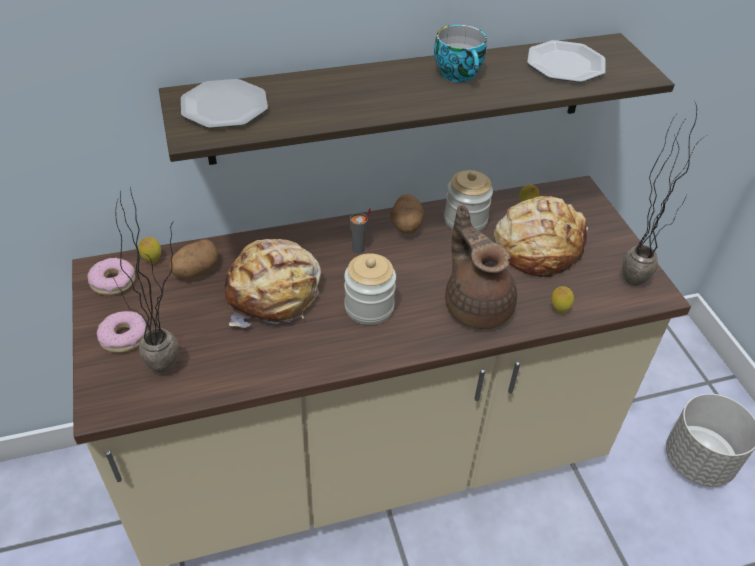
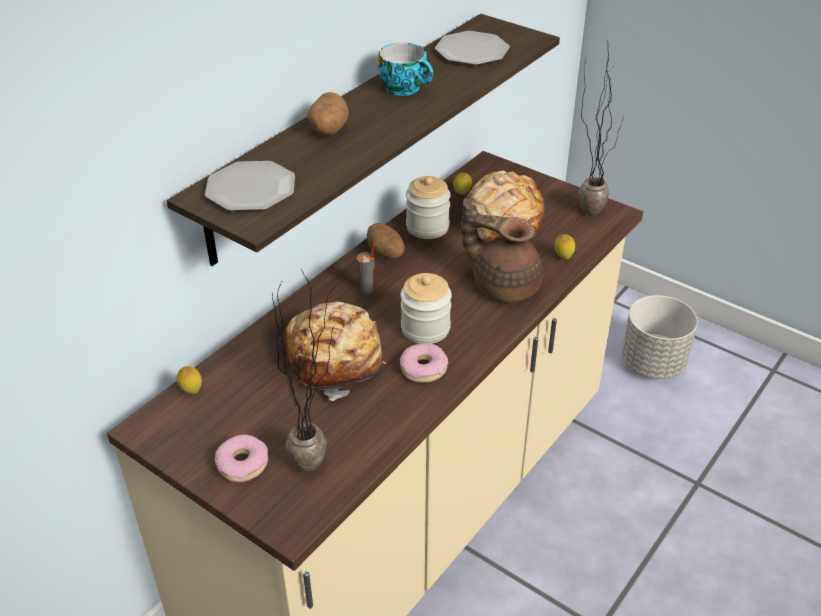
camera: 35 degrees left, 5 degrees down
donut [87,258,135,295] -> donut moved to [400,343,448,383]
potato [169,239,218,279] -> potato moved to [307,92,349,136]

